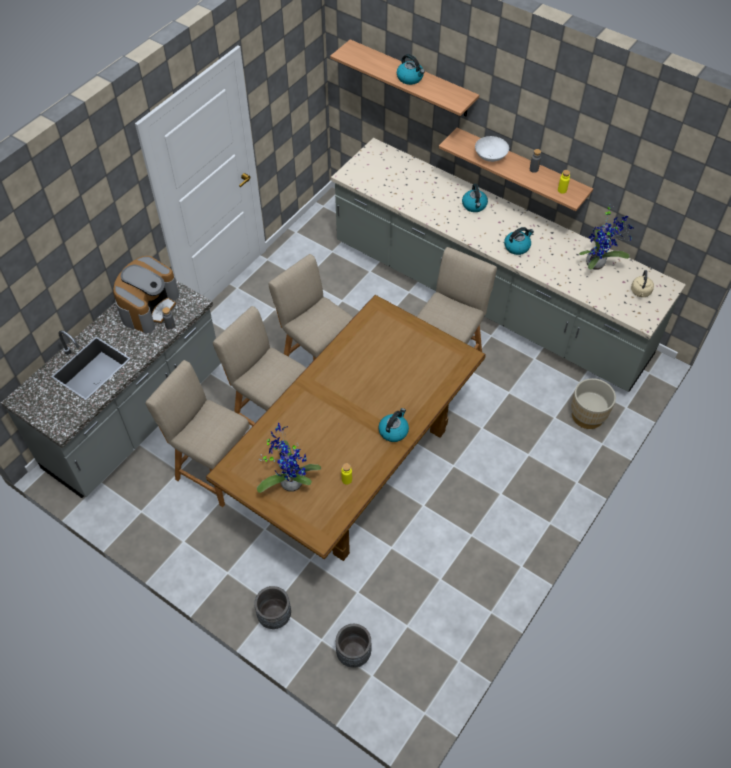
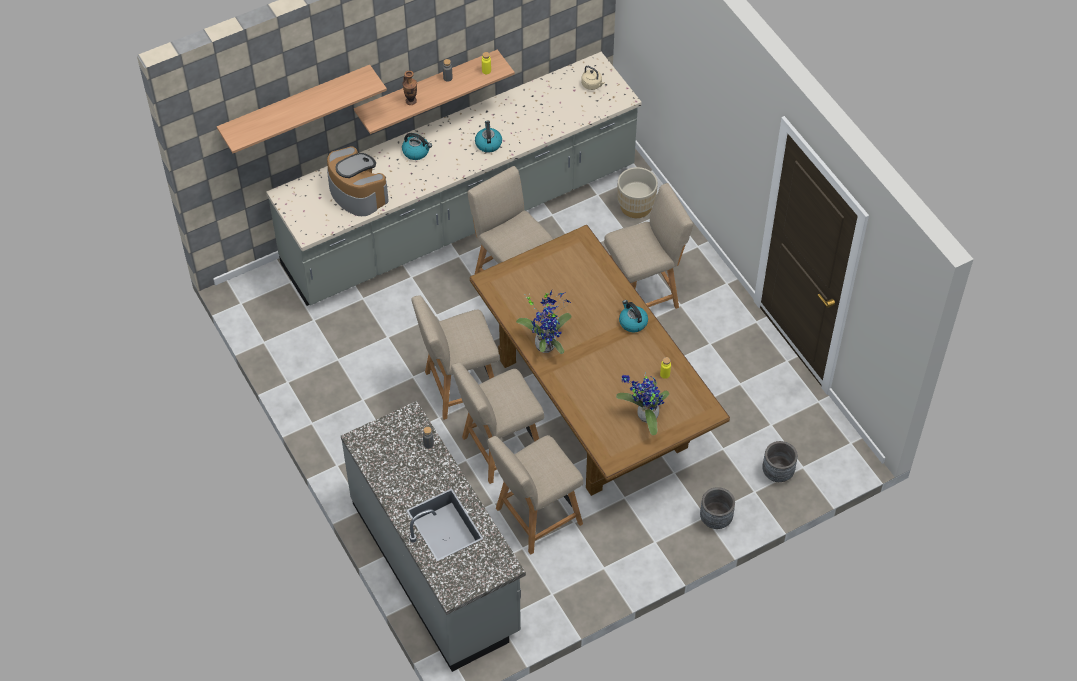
camera: 65 degrees left, 0 degrees up
coffee machine [113,256,179,334] -> coffee machine moved to [327,146,389,216]
kettle [397,54,425,85] -> none
white bowl [475,136,509,162] -> vase [402,71,417,105]
potted plant [579,206,635,270] -> potted plant moved to [516,290,572,354]
none -> beige chair [604,183,693,309]

